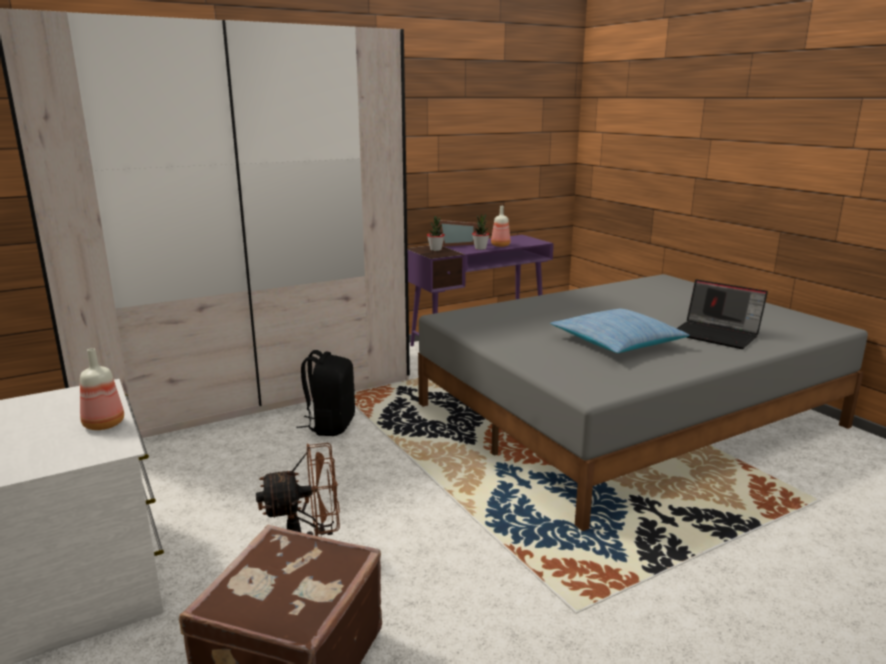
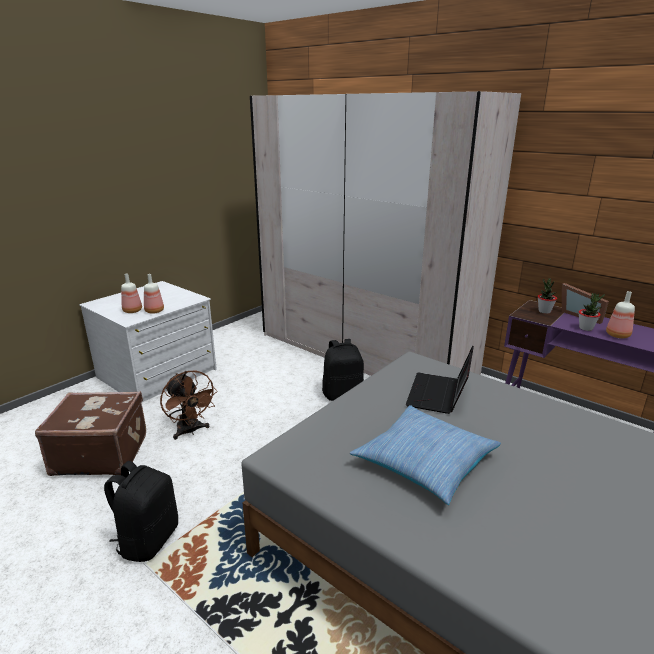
camera: 70 degrees right, 5 degrees up
laptop [677,279,768,349] -> laptop moved to [406,346,474,414]
none -> black backpack [104,461,178,562]
none -> bottle [121,274,142,313]

